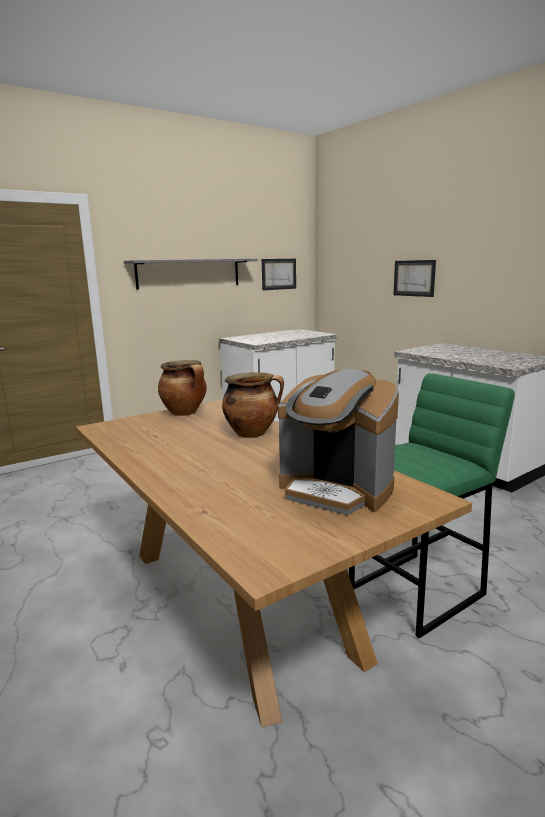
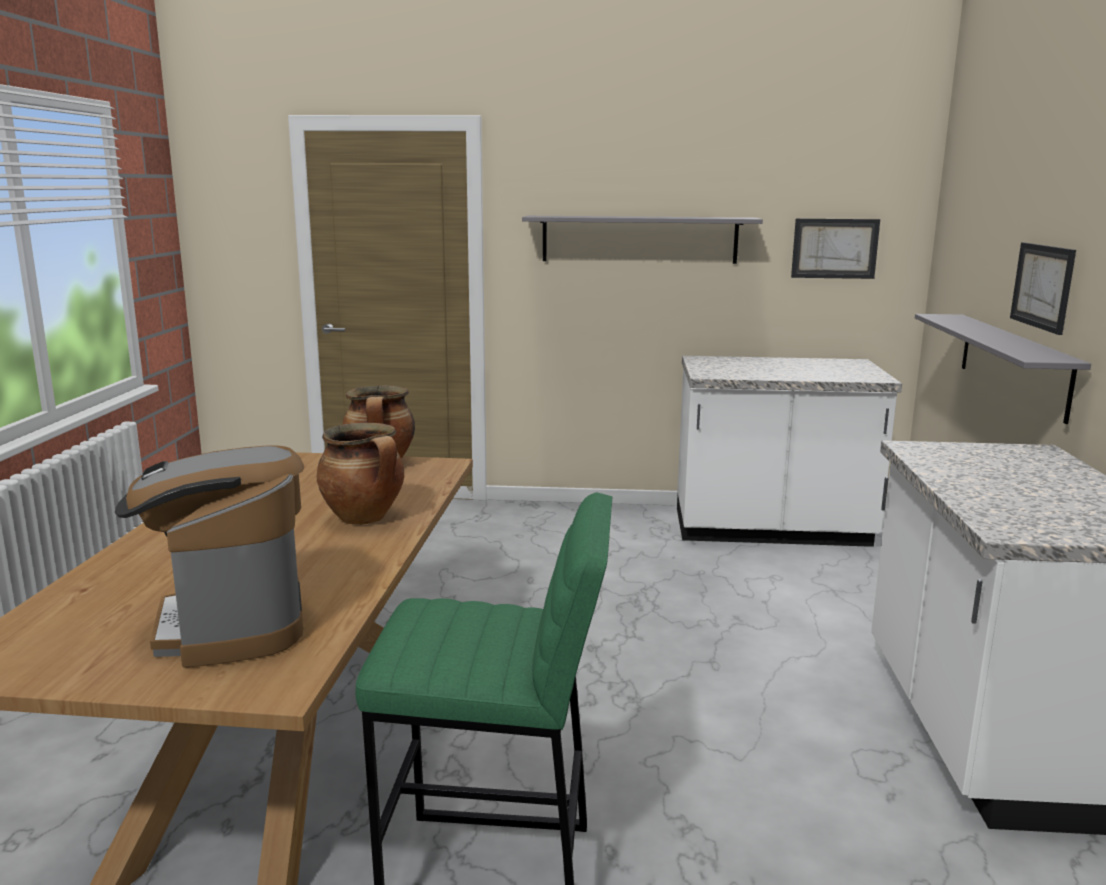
camera: 40 degrees right, 0 degrees up
none -> grey shelf [915,314,1091,424]

